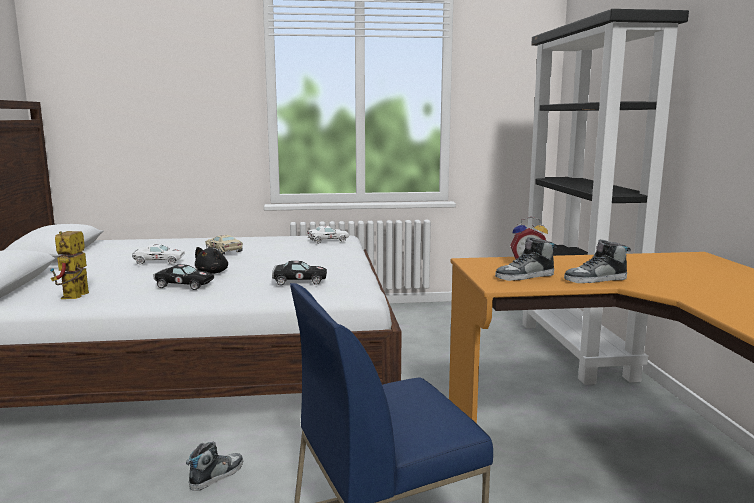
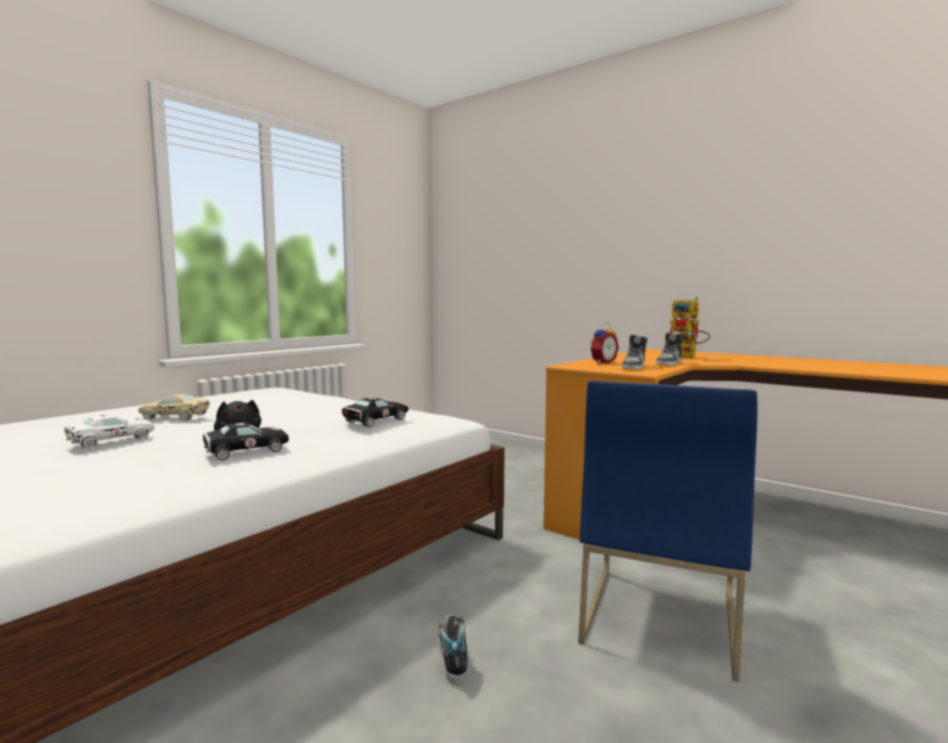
camera: 45 degrees left, 5 degrees down
toy robot [50,231,89,299] -> toy robot moved to [665,297,710,359]
white toy car [307,226,349,244] -> none
black bookcase [522,9,689,385] -> none

